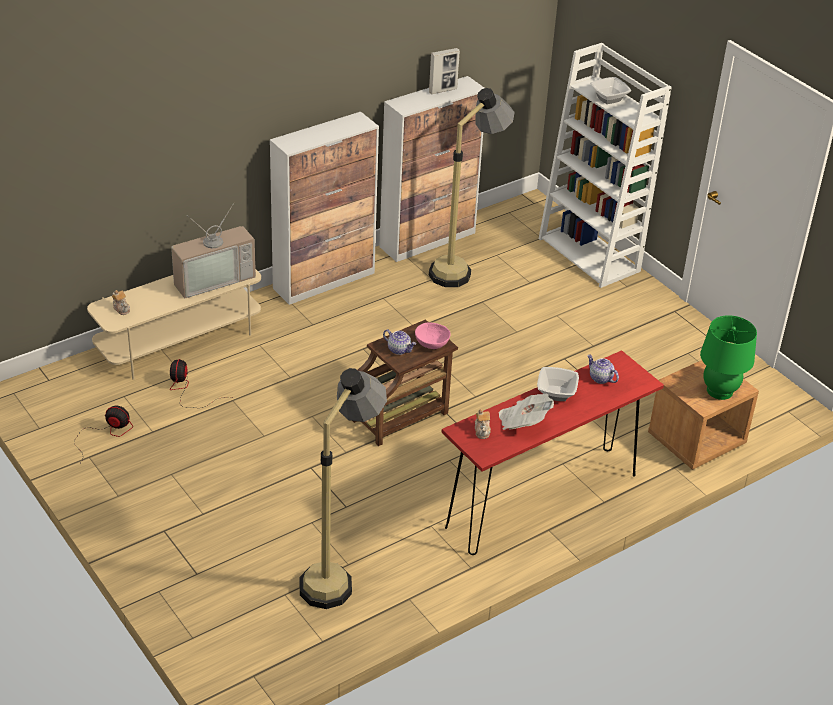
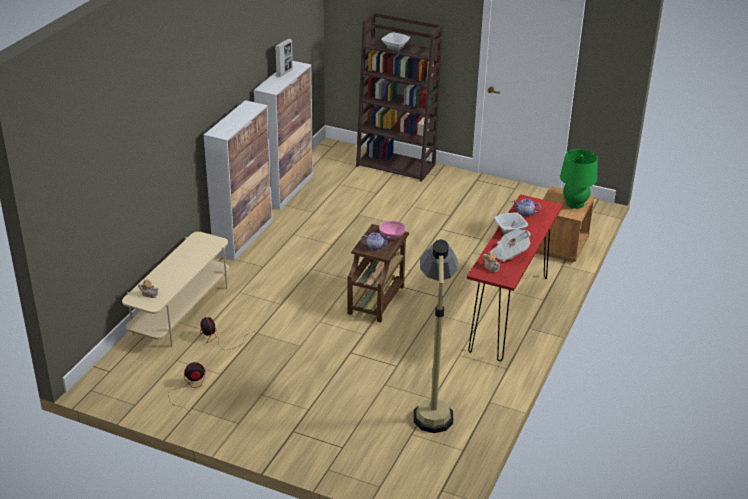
camera: 30 degrees left, 5 degrees down
television [171,202,256,298] -> none
floor lamp [429,88,515,287] -> none
white bookcase [539,43,672,288] -> brown bookcase [356,12,443,182]

